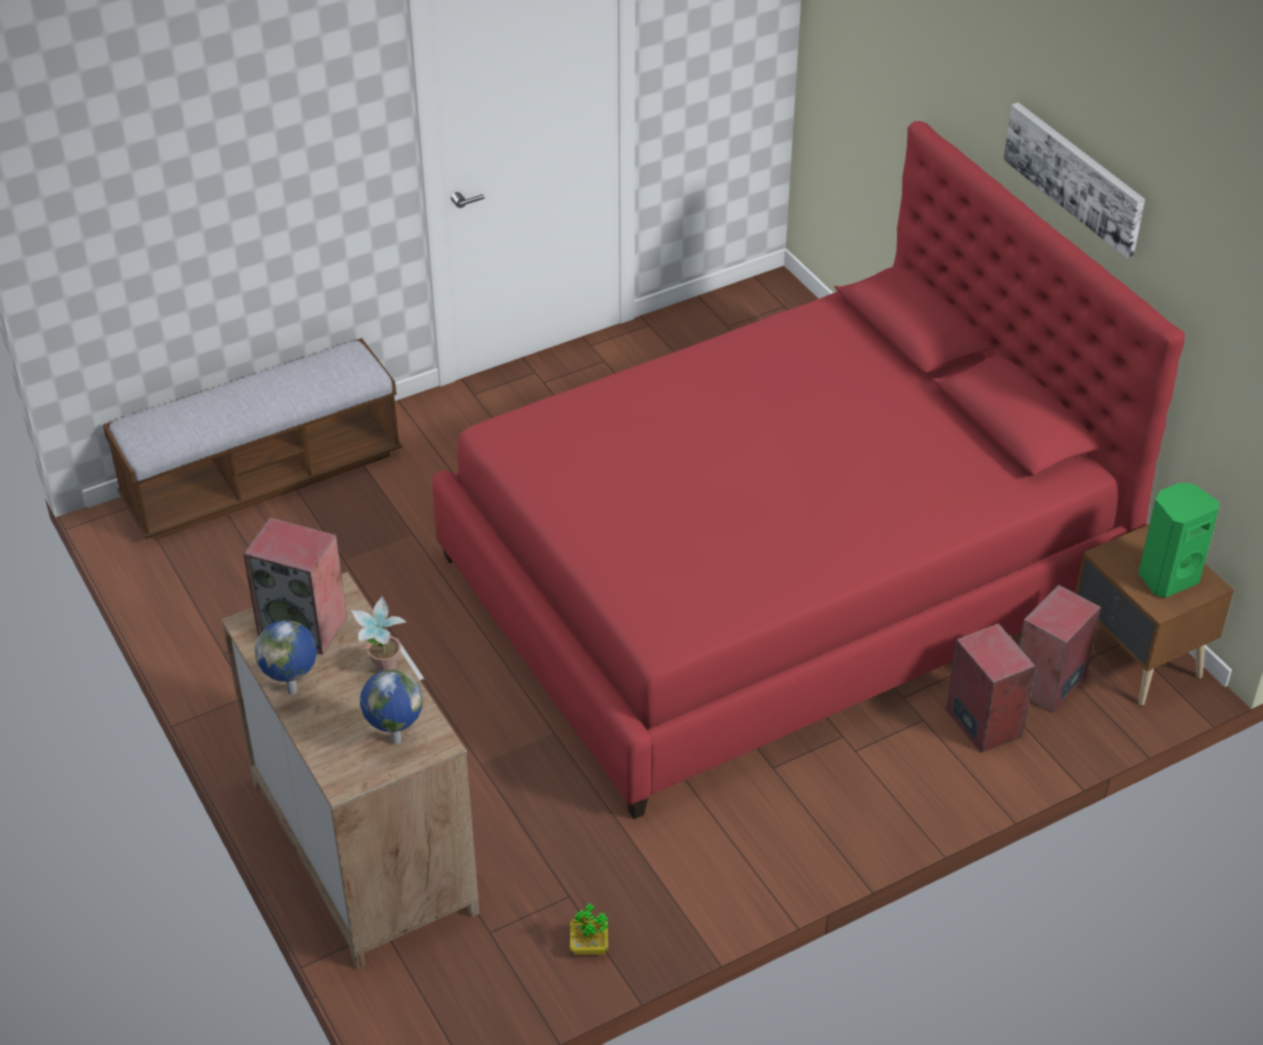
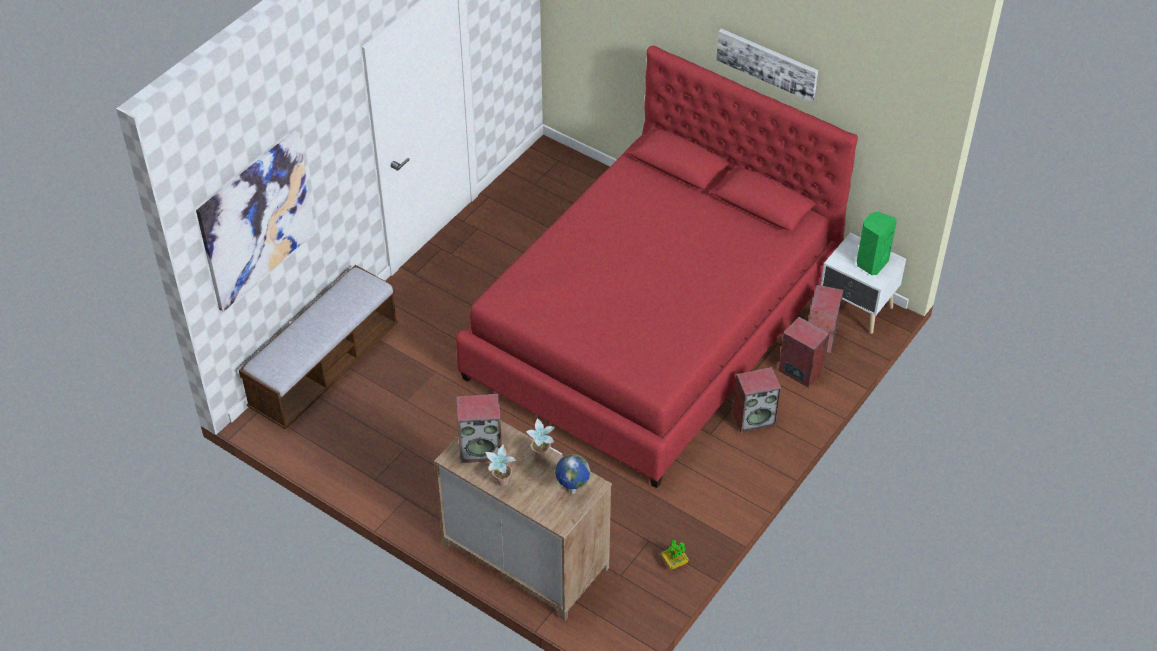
camera: 25 degrees left, 5 degrees up
globe [255,620,317,695] -> potted plant [485,445,516,486]
brown nightstand [1075,523,1234,706] -> white nightstand [821,233,906,334]
none -> picture [196,130,315,312]
none -> speaker [732,367,781,433]

